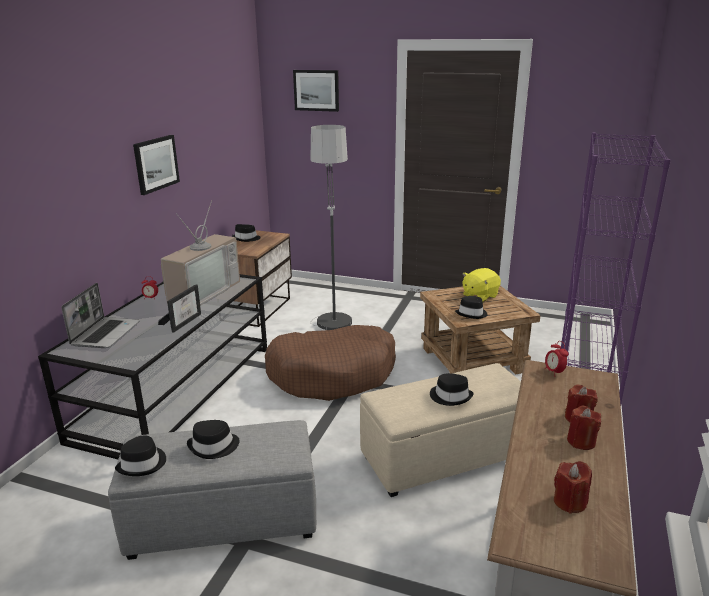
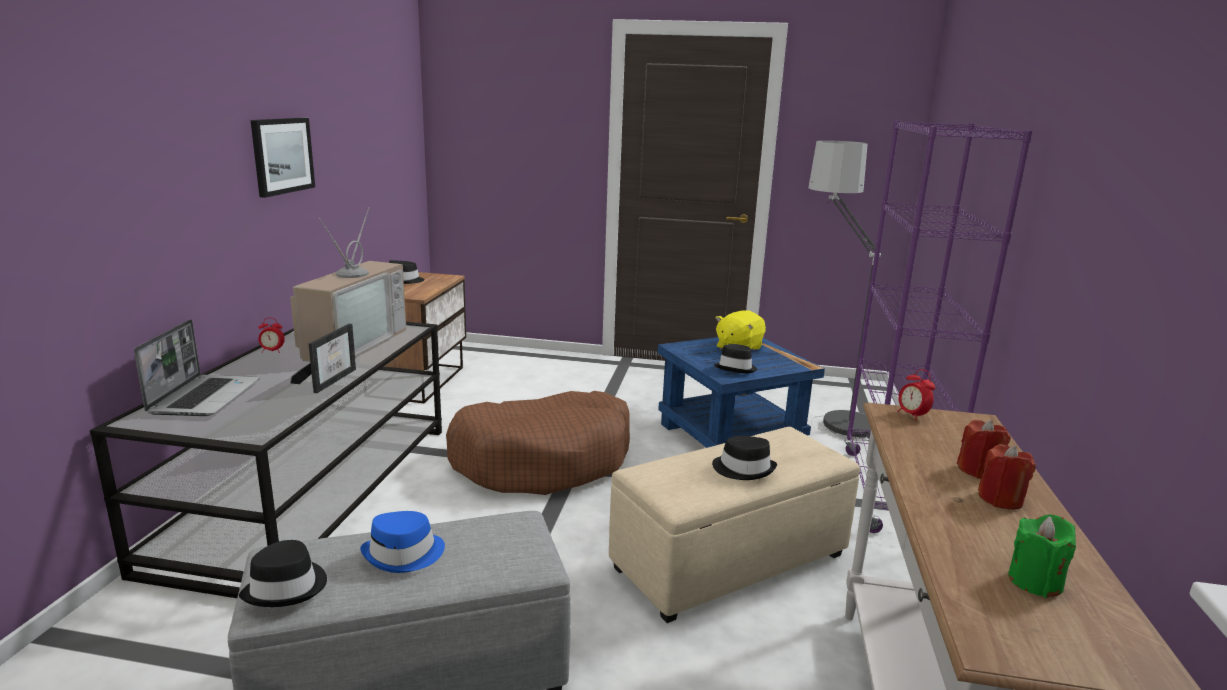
camera: 10 degrees left, 5 degrees down
black hat [187,420,240,459] -> blue hat [360,511,445,573]
picture [293,70,339,112] -> none
floor lamp [310,125,352,330] -> floor lamp moved to [808,140,881,441]
brown side table [420,286,541,374] -> blue side table [658,337,825,448]
red candle [554,461,592,514] -> green candle [1008,514,1076,598]

